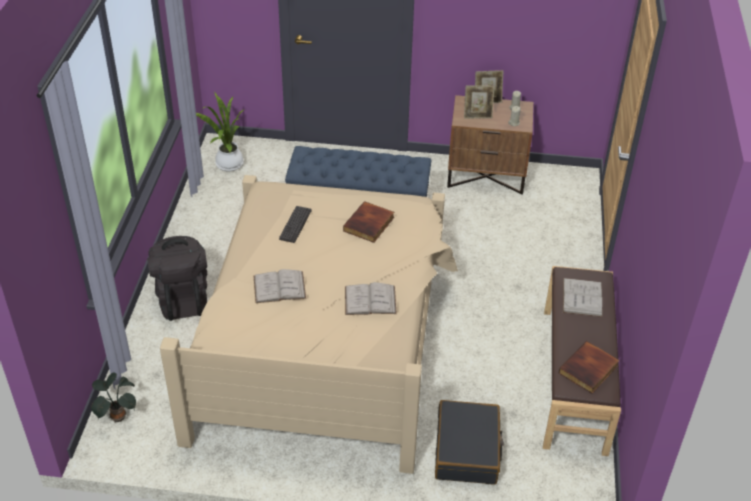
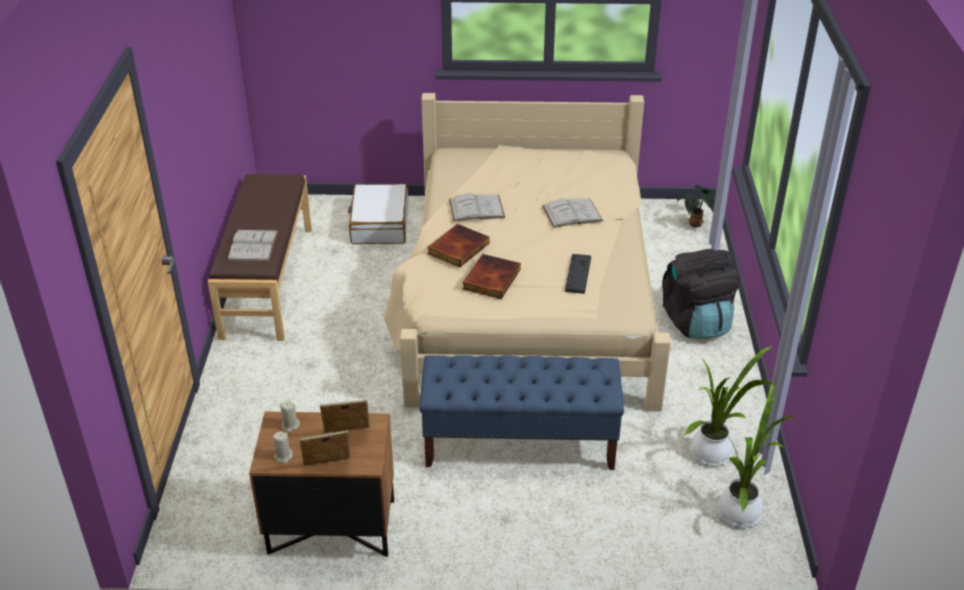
camera: 175 degrees right, 5 degrees down
black suitcase [435,400,504,485] -> white suitcase [348,184,408,244]
book [559,341,620,394] -> book moved to [427,224,489,267]
none -> potted plant [685,346,776,466]

